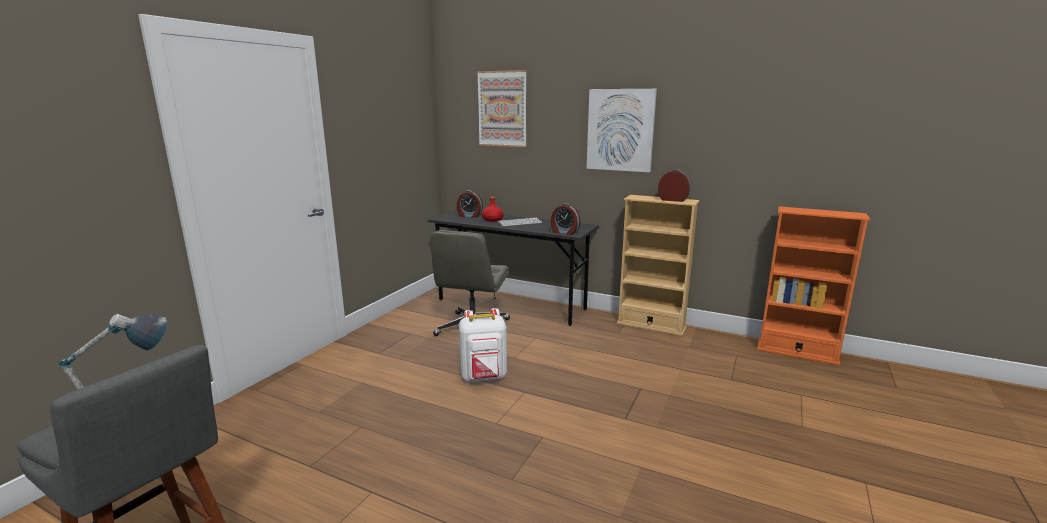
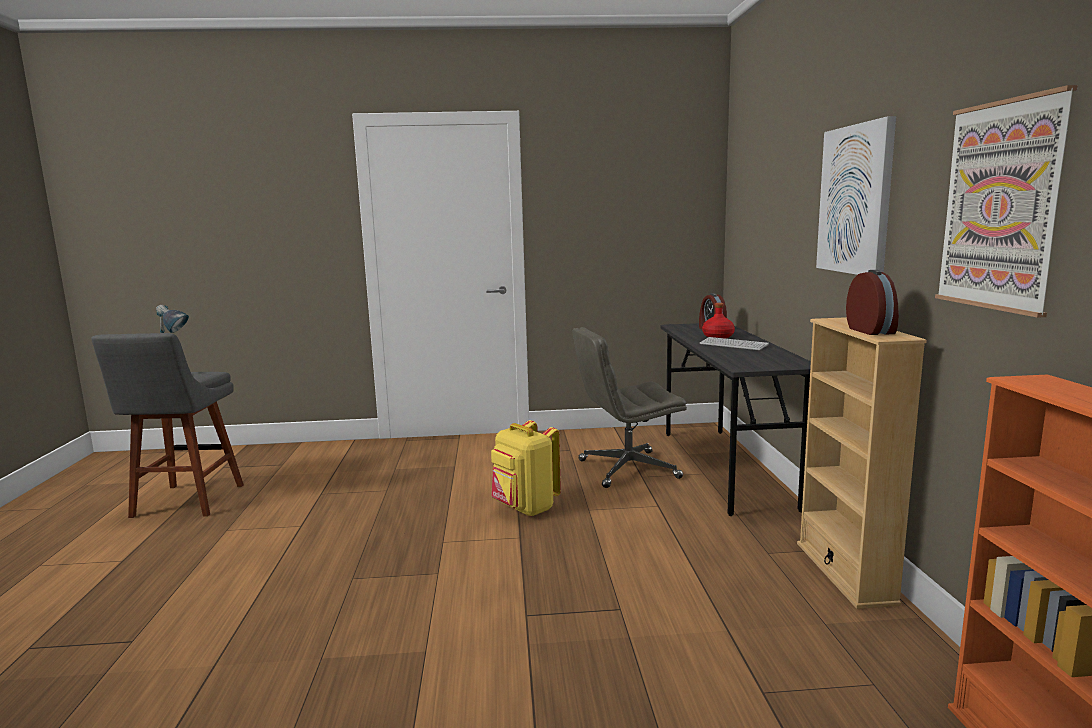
camera: 60 degrees right, 5 degrees down
white backpack [459,308,507,382] -> yellow backpack [491,420,561,516]
picture [477,70,527,147] -> picture moved to [935,85,1078,318]
alarm clock [551,204,580,235] -> none

